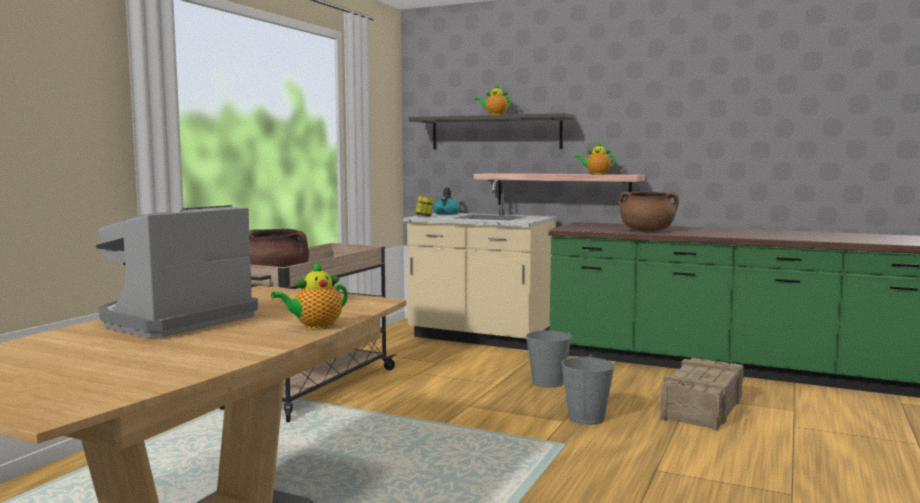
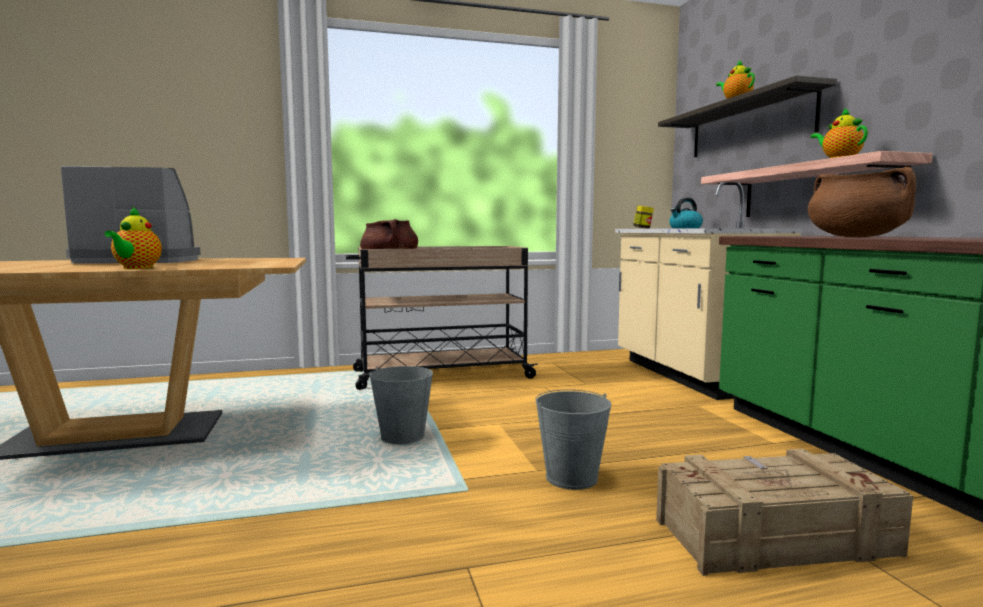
camera: 50 degrees right, 0 degrees up
teapot [271,261,348,330] -> teapot turned 105 degrees counterclockwise [104,206,162,269]
grey bucket [526,330,572,388] -> grey bucket moved to [369,366,433,444]

